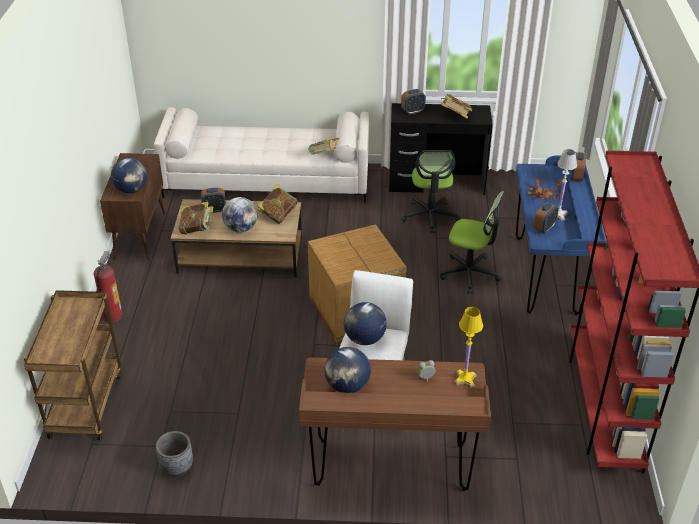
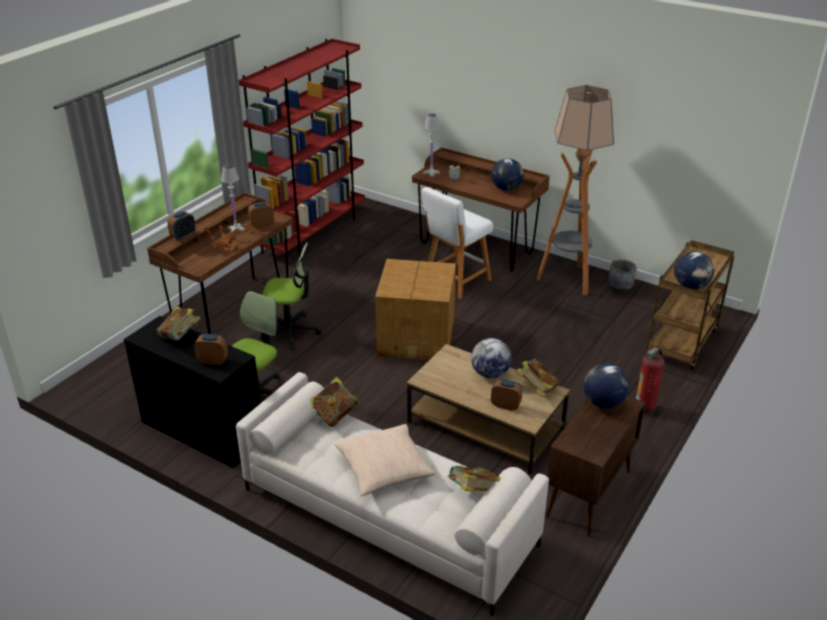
camera: 150 degrees left, 5 degrees down
book [258,184,298,224] -> book moved to [447,466,501,491]
globe [344,302,387,345] -> globe moved to [674,251,714,289]
office chair [440,191,504,294] -> office chair turned 135 degrees clockwise [260,242,322,350]
yellow table lamp [454,307,483,388] -> white table lamp [423,113,440,177]
blue desk [516,155,606,315] -> brown desk [147,192,293,334]
none -> beige pillow [335,424,436,496]
none -> floor lamp [537,85,614,295]

